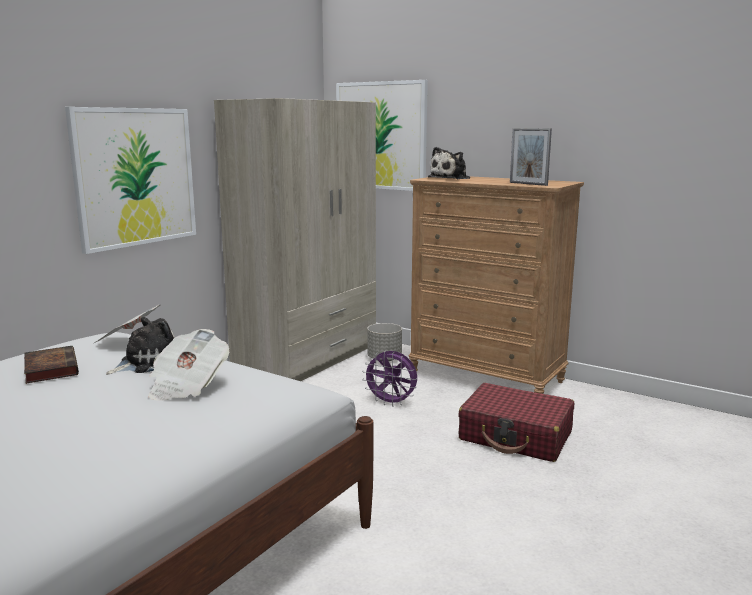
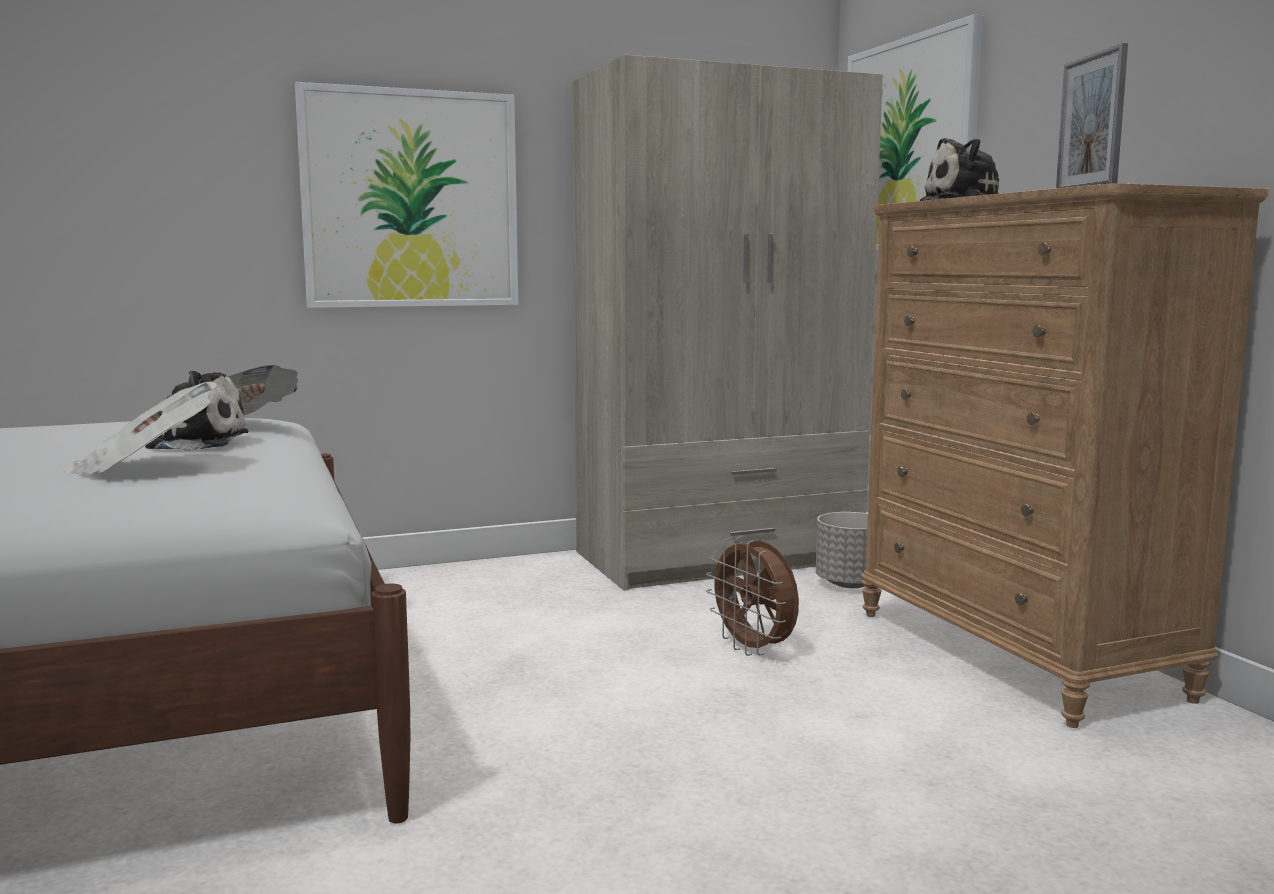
camera: 35 degrees right, 5 degrees down
book [24,346,79,384] -> none
purple fan [362,351,417,407] -> brown fan [706,536,799,656]
red suitcase [458,383,574,462] -> none

